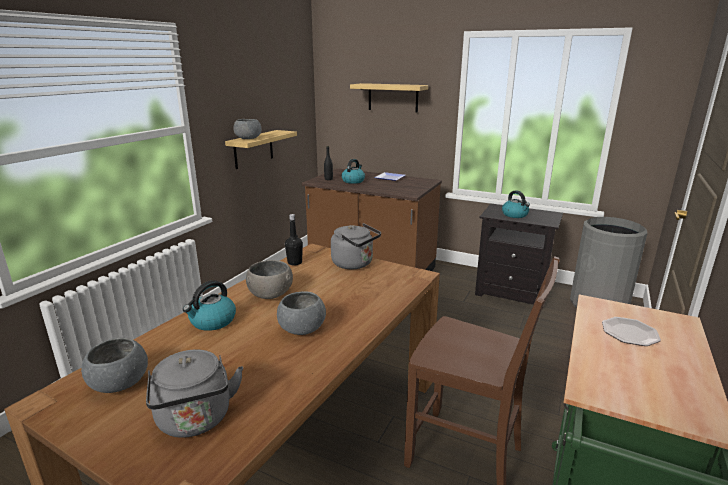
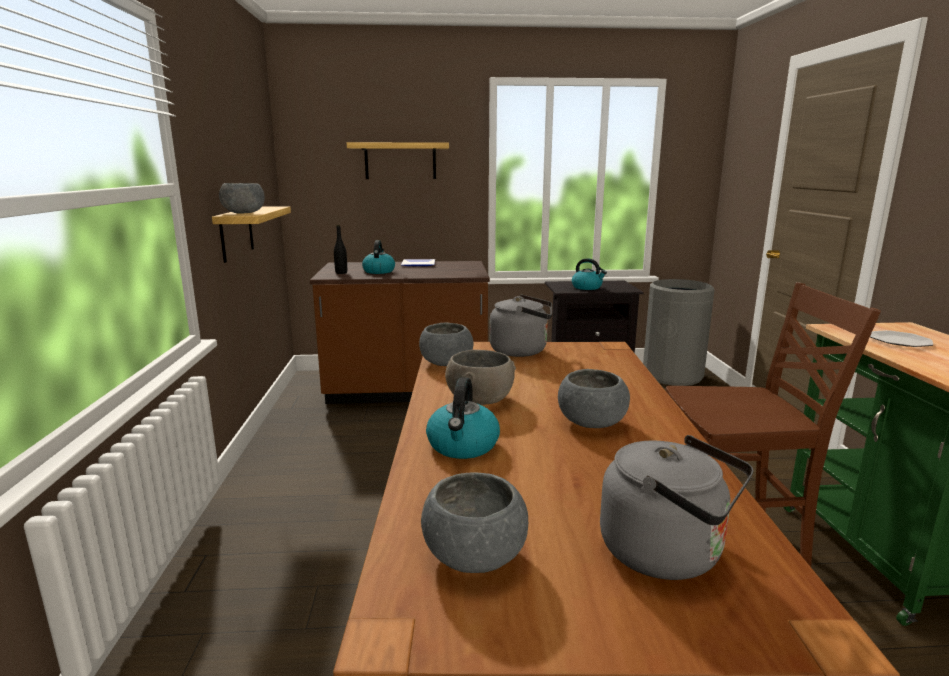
camera: 30 degrees left, 5 degrees down
black bottle [285,214,303,266] -> grey bowl [419,323,474,366]

